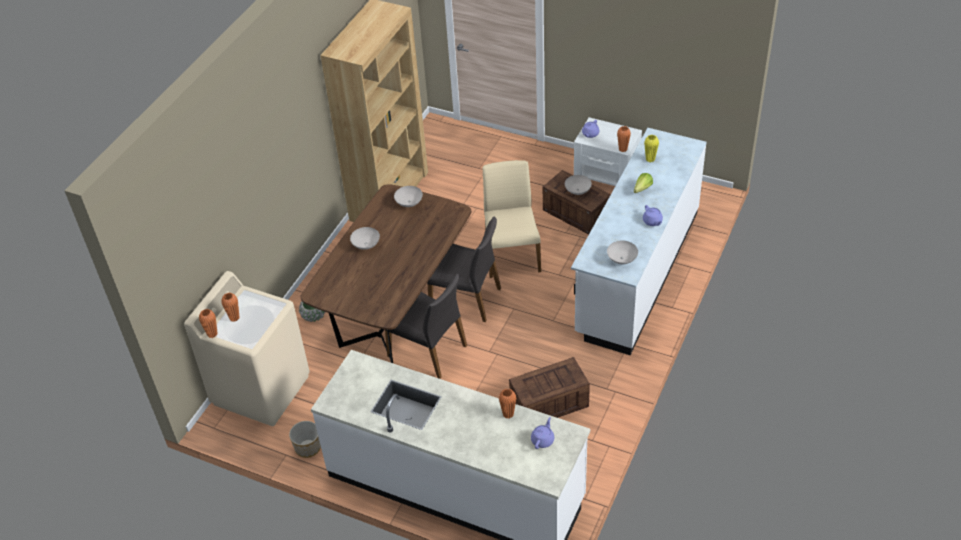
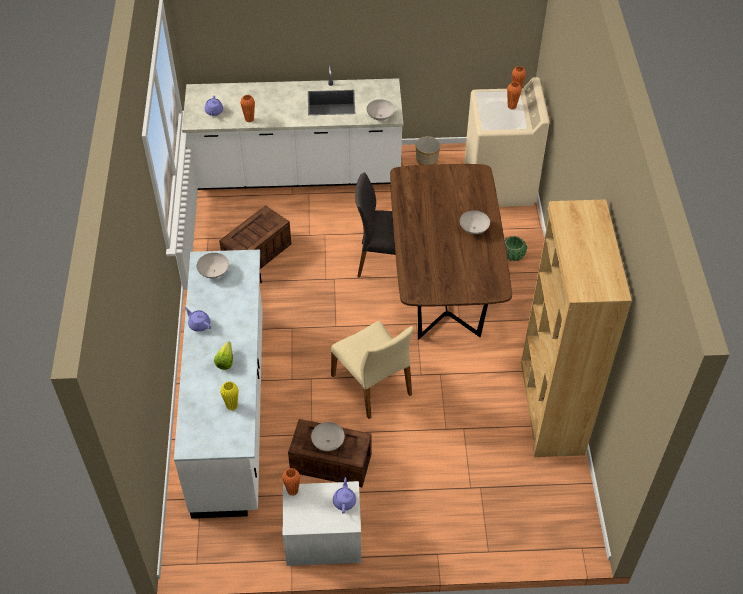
camera: 150 degrees right, 5 degrees up
white bowl [394,186,423,207] -> white bowl moved to [366,99,395,121]
grey chair [427,217,501,322] -> none

